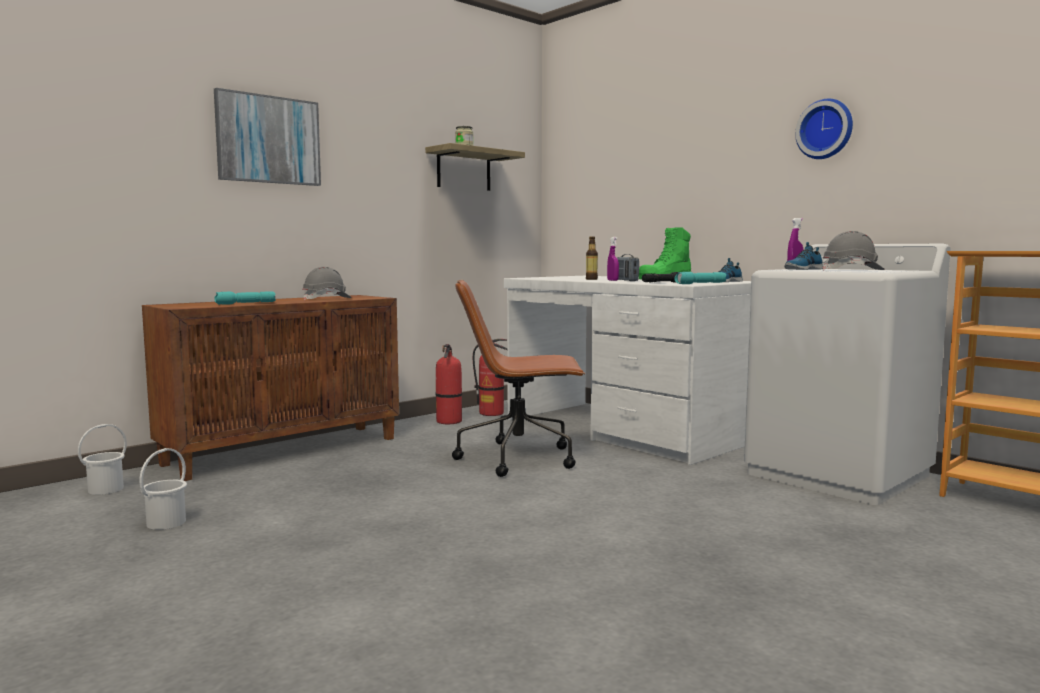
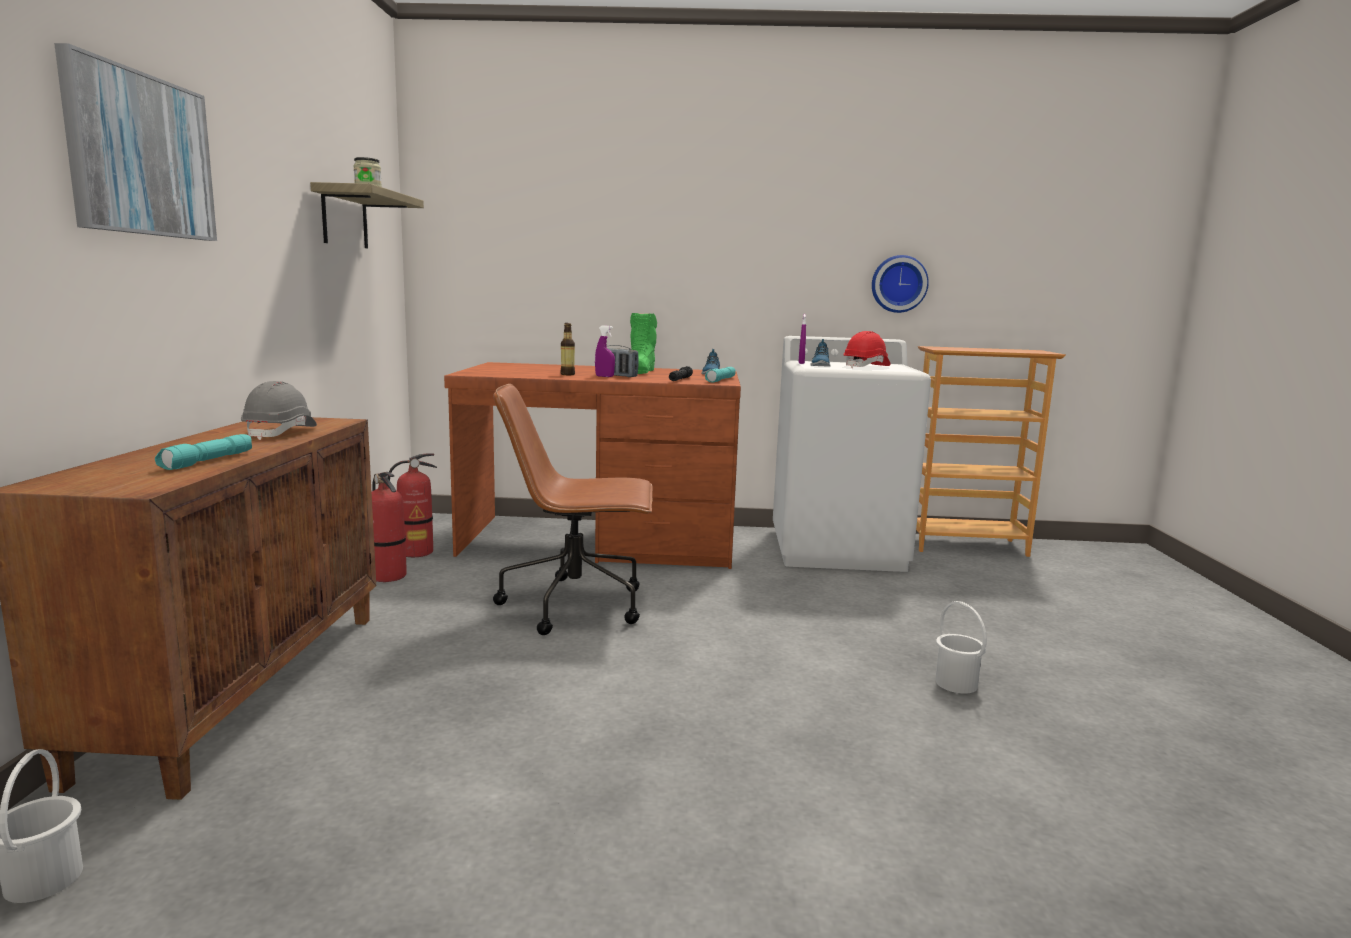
camera: 45 degrees left, 5 degrees up
white bucket [139,448,187,530] -> white bucket moved to [935,601,987,694]
brown office chair [452,280,585,477] -> brown office chair turned 45 degrees clockwise [493,384,653,635]
white desk [504,276,751,465] -> brown desk [444,362,741,569]
wall clock [795,99,853,159] -> wall clock moved to [872,255,929,313]
grey hard hat [823,231,885,271] -> red hard hat [843,331,891,368]

